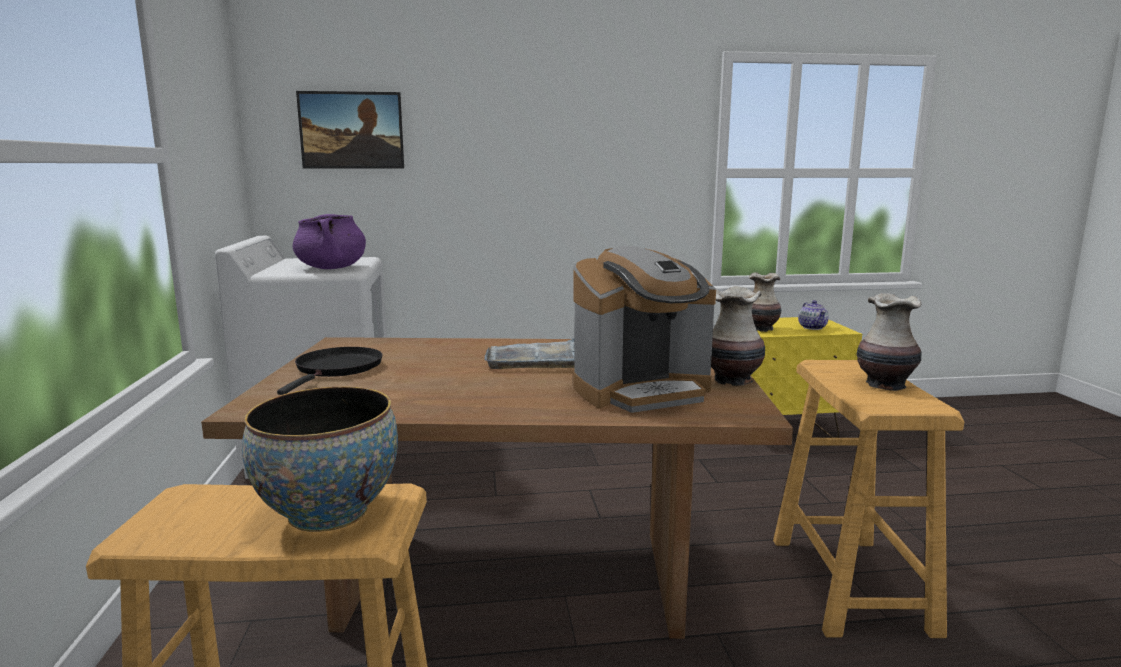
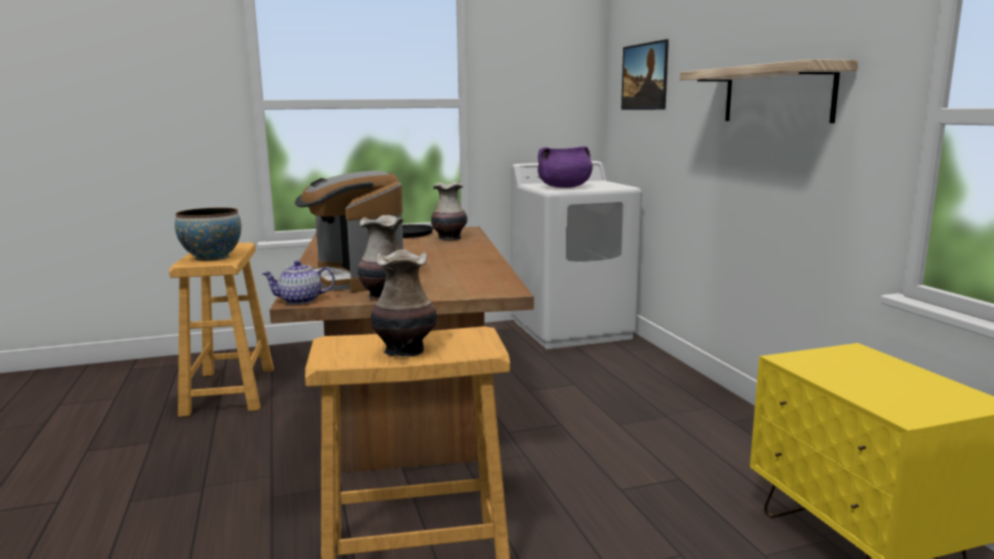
camera: 80 degrees right, 0 degrees up
grey tray [485,338,575,369] -> none
vase [749,273,781,332] -> vase moved to [431,182,467,240]
teapot [798,300,829,330] -> teapot moved to [261,260,335,305]
none -> shelf [680,59,858,123]

